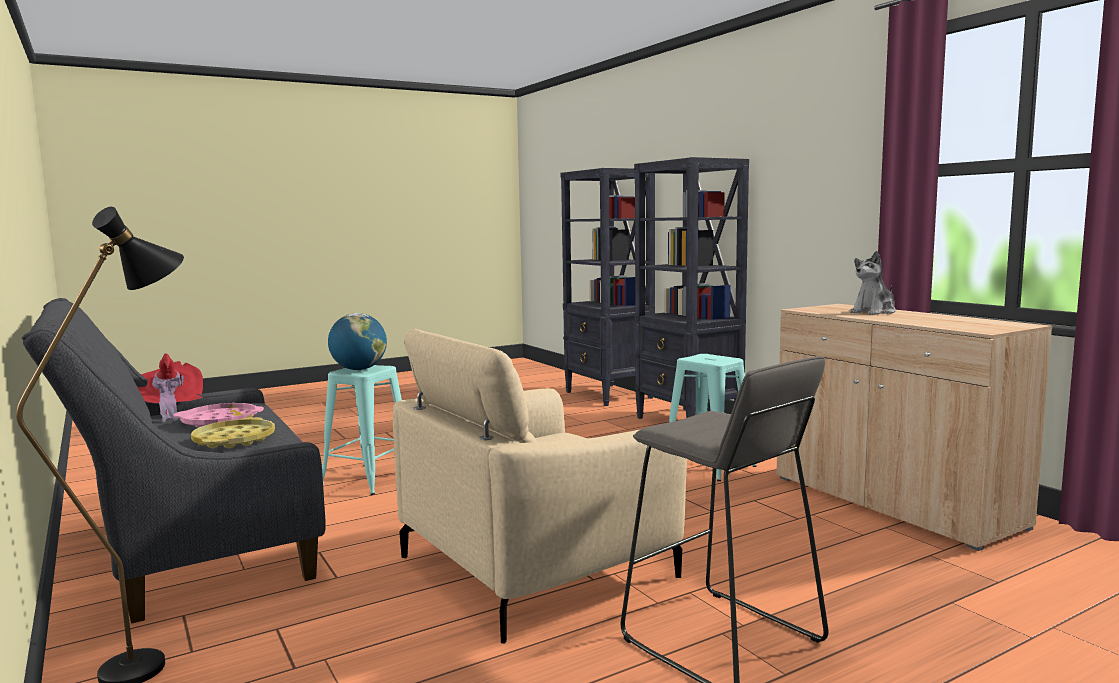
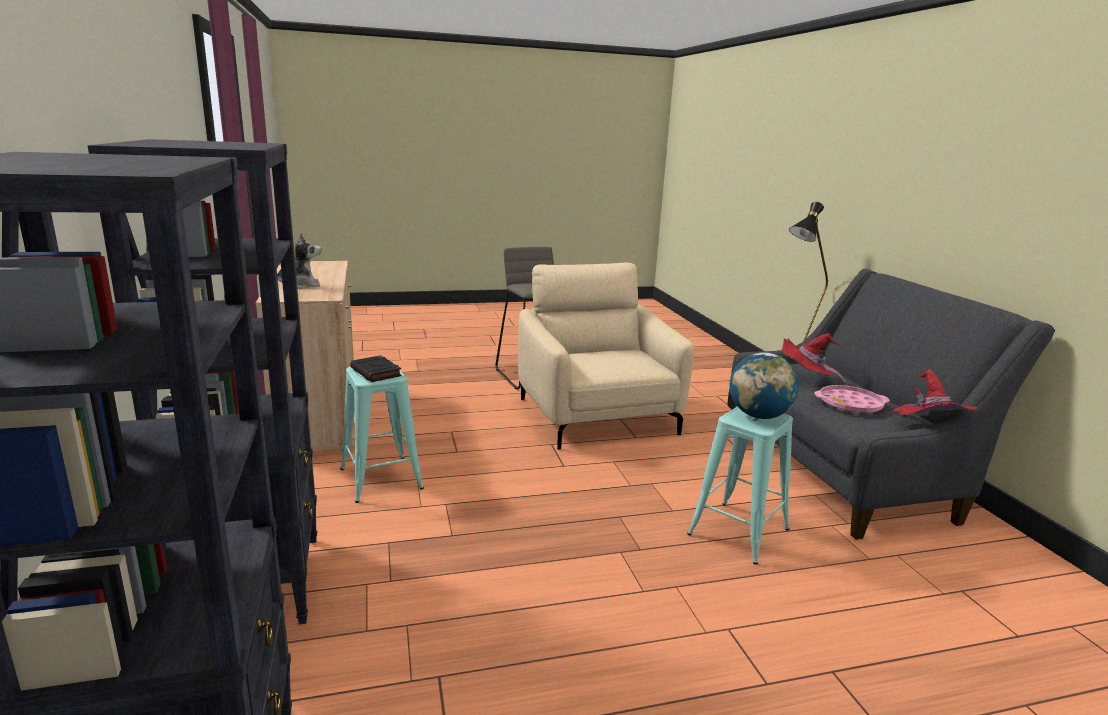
camera: 165 degrees left, 10 degrees up
yellow tray [191,417,275,448] -> red hat [782,333,848,386]
beige armchair [393,329,687,644] -> beige armchair turned 90 degrees counterclockwise [518,262,694,450]
none -> black book [350,355,402,382]

